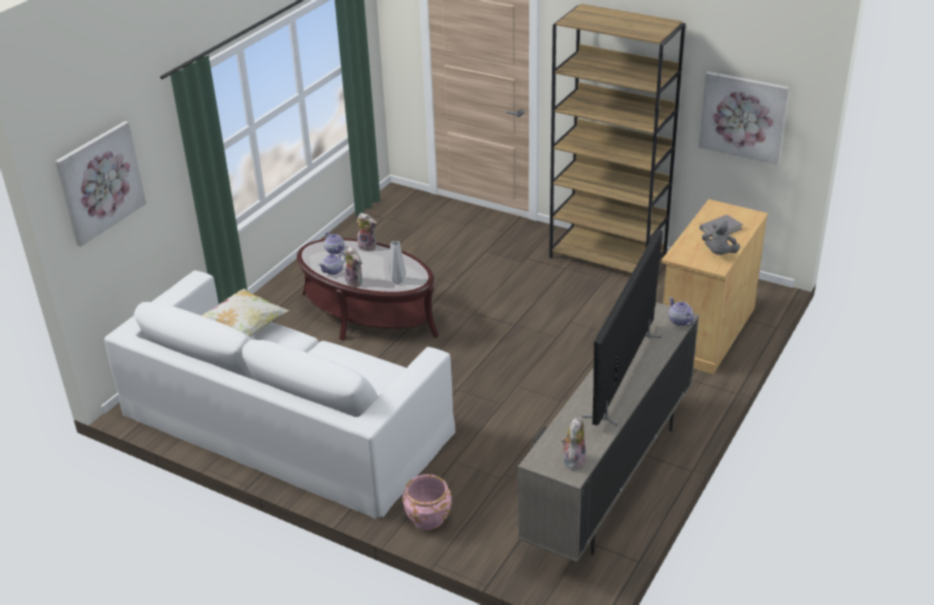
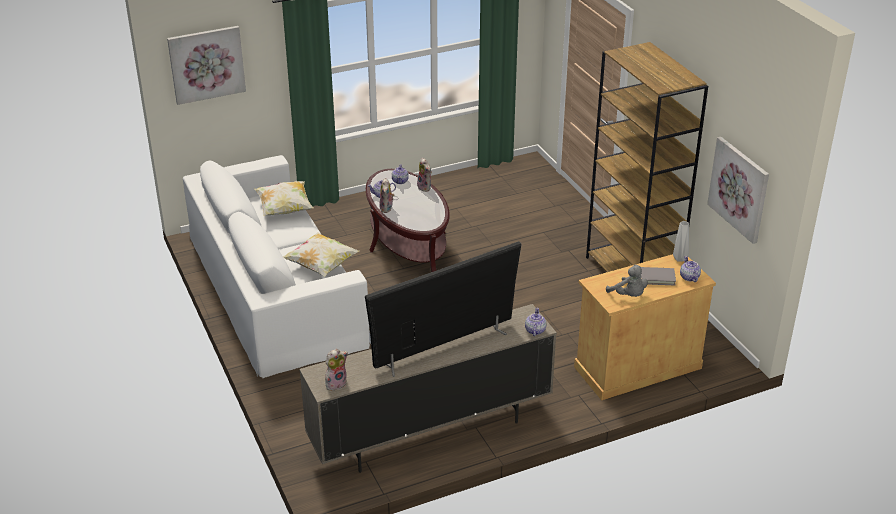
camera: 35 degrees right, 0 degrees up
grey vase [389,241,406,284] -> grey vase moved to [673,221,689,261]
pink planter [402,474,452,530] -> none
grey plush toy [702,219,740,255] -> grey plush toy turned 90 degrees counterclockwise [606,264,648,297]
none -> pillow [283,233,359,276]
none -> teapot [680,256,701,282]

